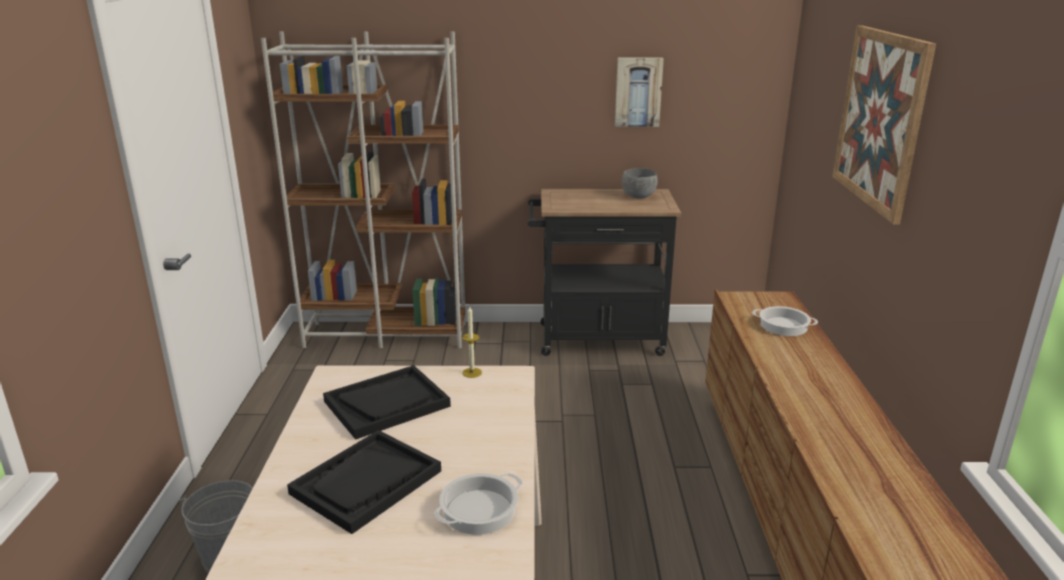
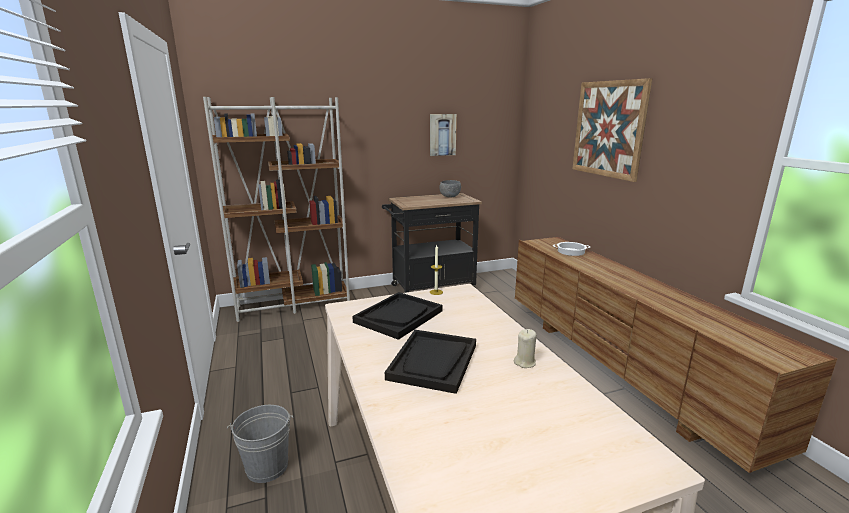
camera: 20 degrees left, 5 degrees down
cooking pot [435,473,523,535] -> beige candle [513,329,537,368]

